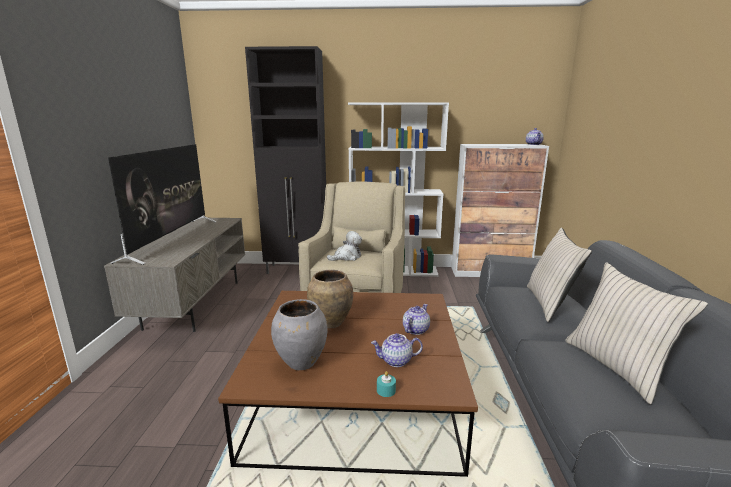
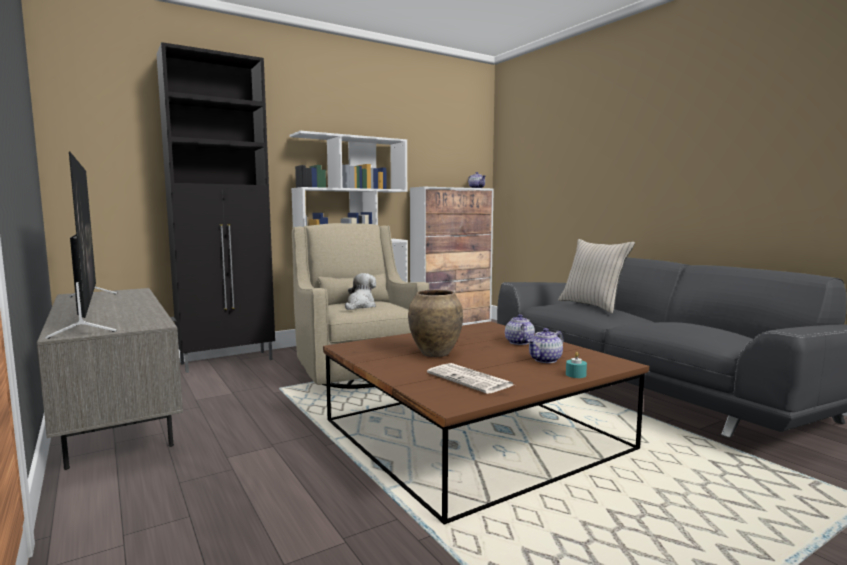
camera: 35 degrees left, 10 degrees down
grey vase [271,299,328,370] -> newspaper [427,363,514,394]
beige pillow [565,262,708,404] -> none

